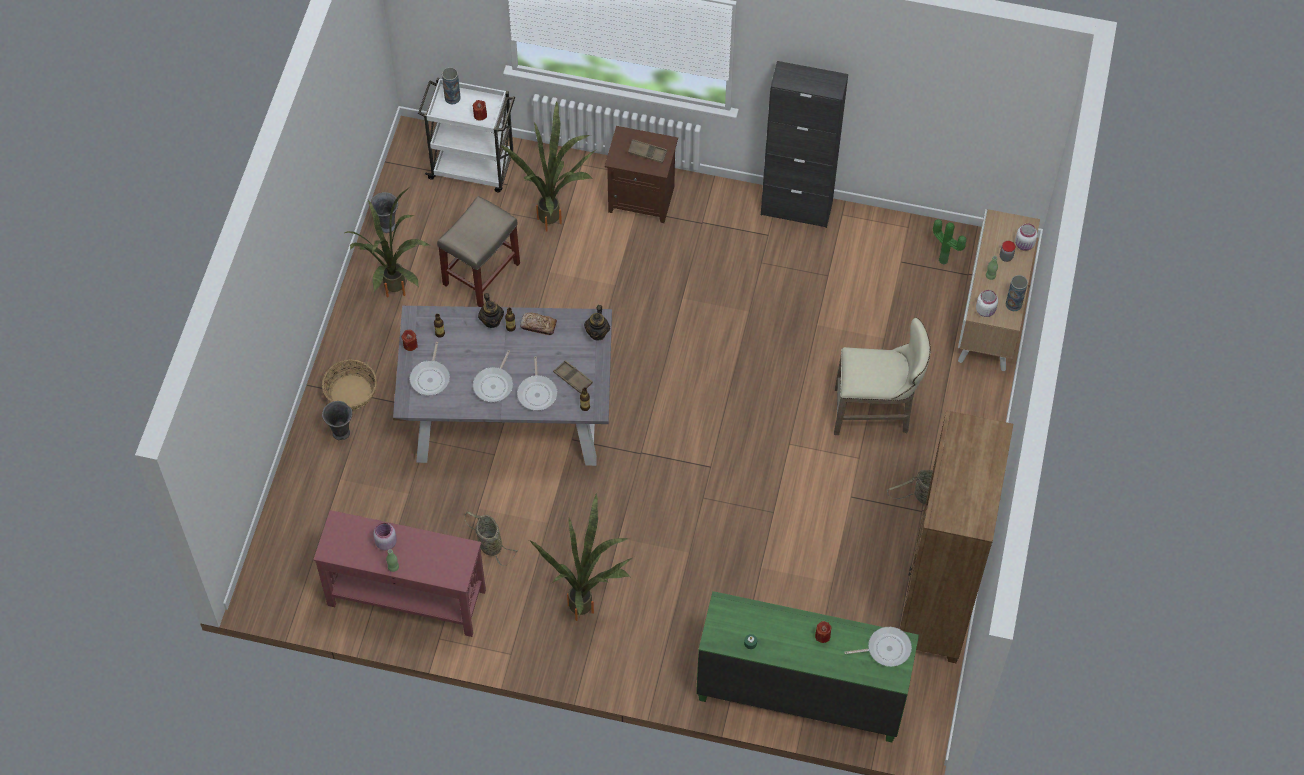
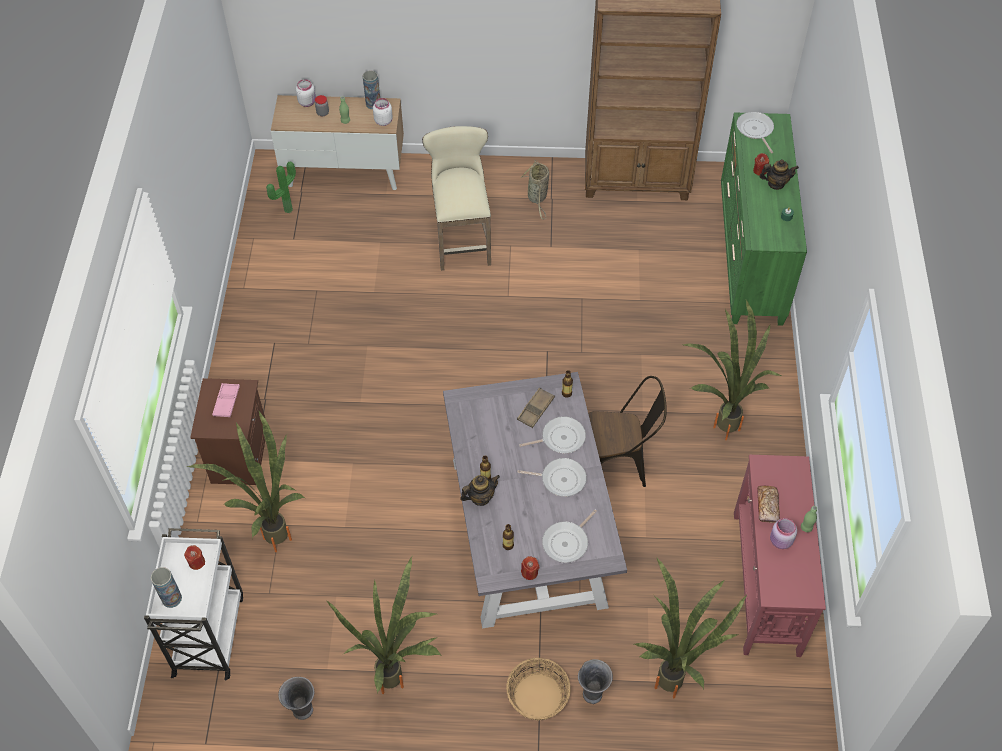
camera: 100 degrees left, 5 degrees down
frying pan [410,342,450,395] -> frying pan turned 135 degrees clockwise [542,510,597,563]
beige stool [437,196,520,307] -> none
basket [465,511,518,566] -> none
bread [520,312,557,335] -> bread moved to [757,486,780,523]
teapot [584,305,610,341] -> teapot moved to [759,159,799,190]
brown tray [628,139,667,163] -> pink tray [212,383,240,417]
black cabinet [761,61,848,228] -> none
none -> brown chair [588,376,667,487]
none -> potted plant [633,558,747,698]

